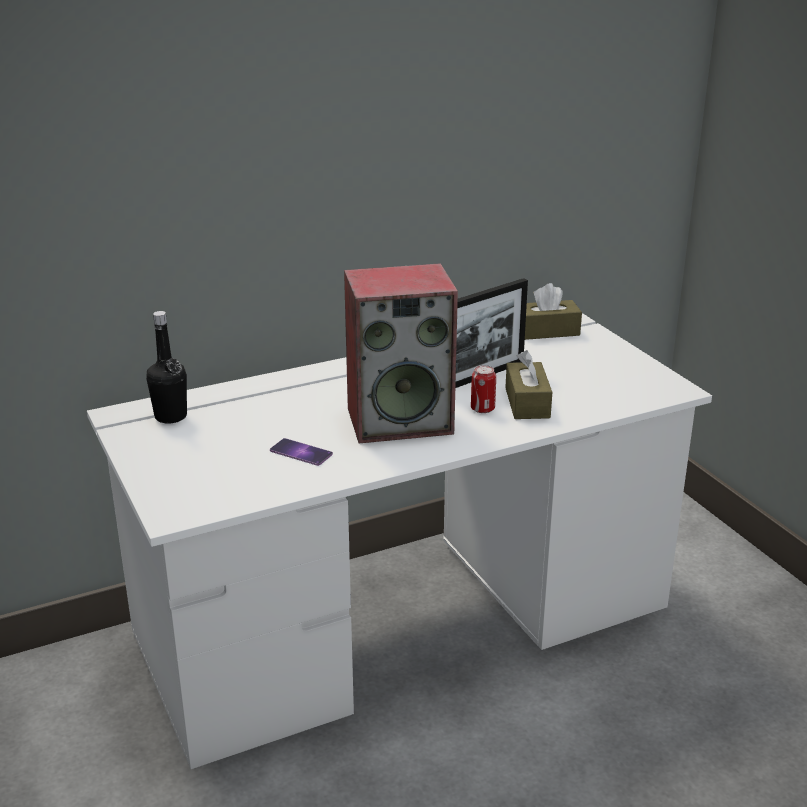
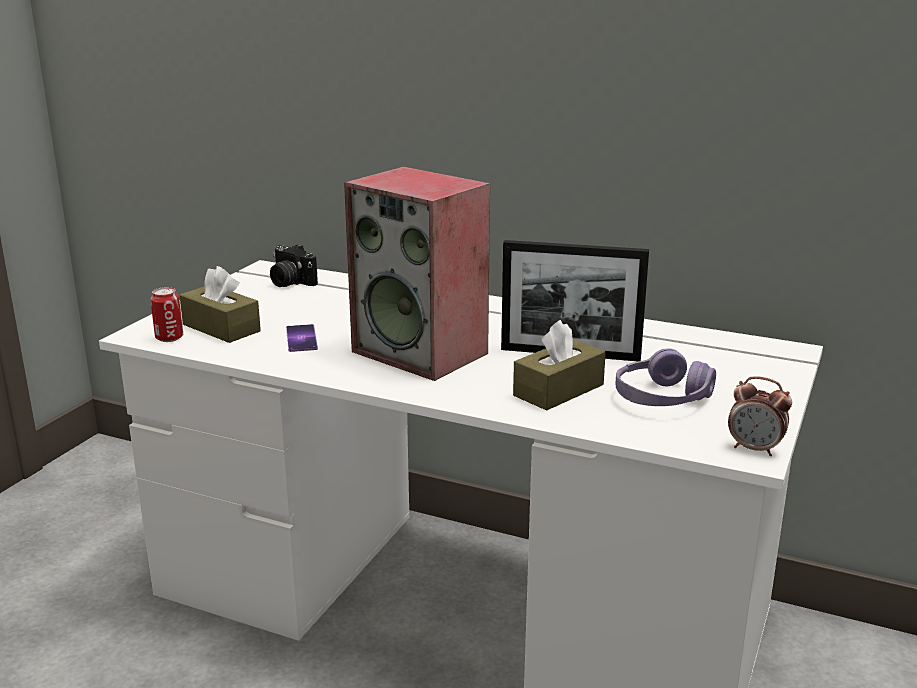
camera: 50 degrees right, 5 degrees down
black bottle [146,311,187,424] -> camera [270,245,318,287]
can [471,365,496,413] -> can moved to [150,287,183,342]
brown tissue box [525,283,582,340] -> brown tissue box moved to [179,266,261,343]
none -> purple headphones [615,348,716,406]
none -> alarm clock [728,376,792,456]

